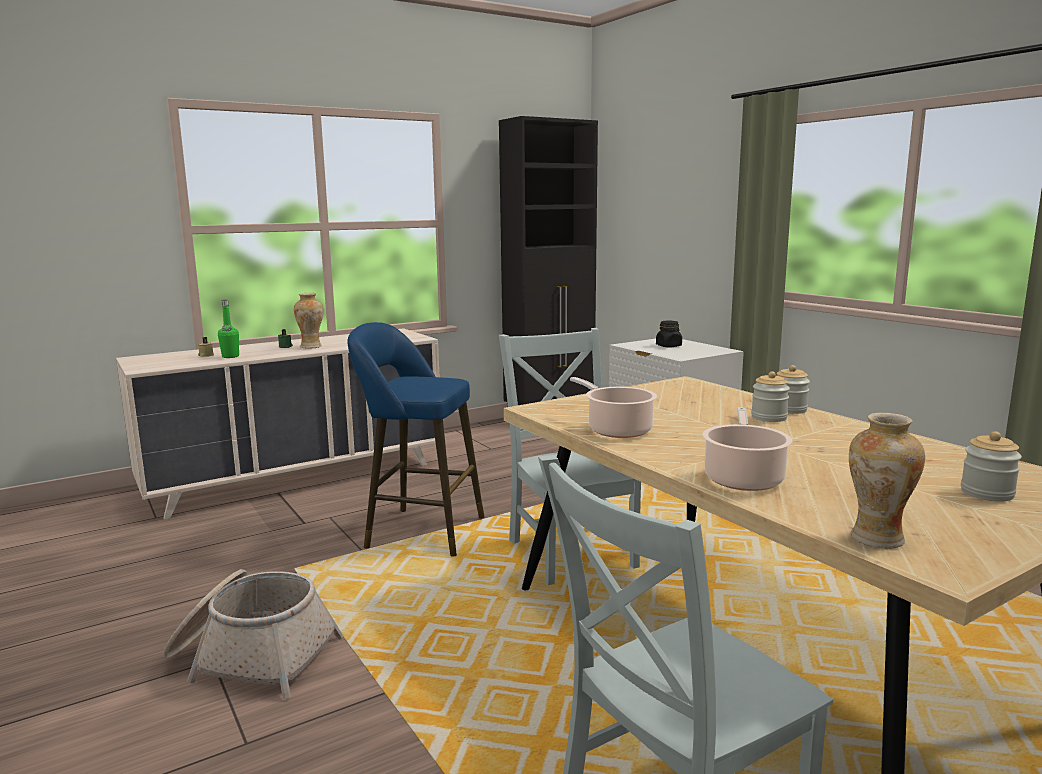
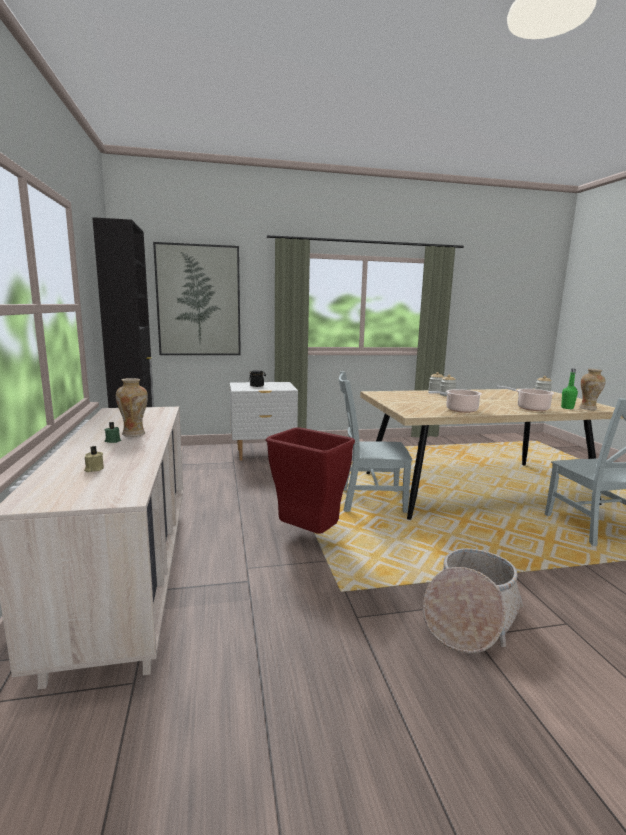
camera: 70 degrees left, 0 degrees up
green bottle [218,300,239,358] -> green bottle moved to [561,369,578,409]
blue stool [348,322,484,557] -> red trash can [265,427,355,534]
none -> picture [153,242,241,355]

